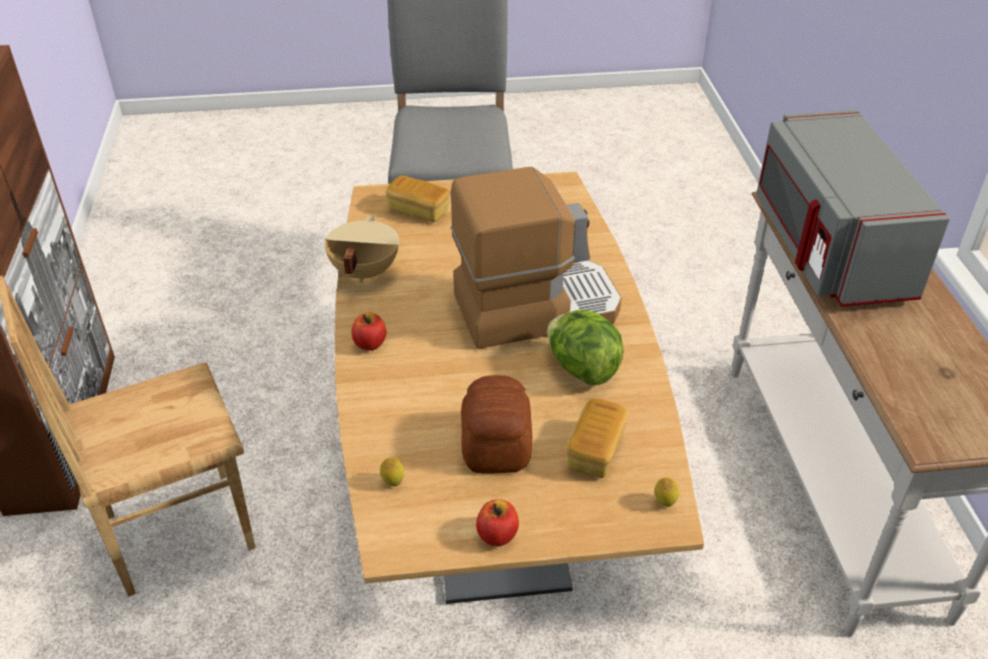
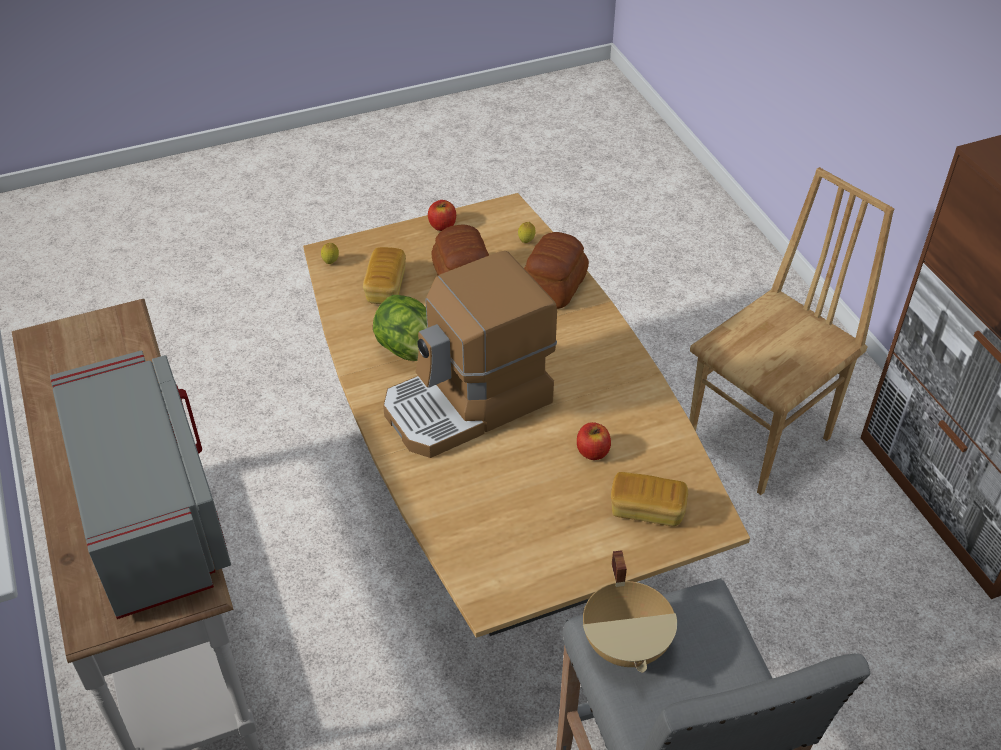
camera: 165 degrees right, 5 degrees up
beige cooking pot [325,215,400,282] -> beige cooking pot moved to [583,550,677,673]
apple [351,313,386,351] -> apple moved to [577,422,611,460]
none -> bread [524,232,589,309]

